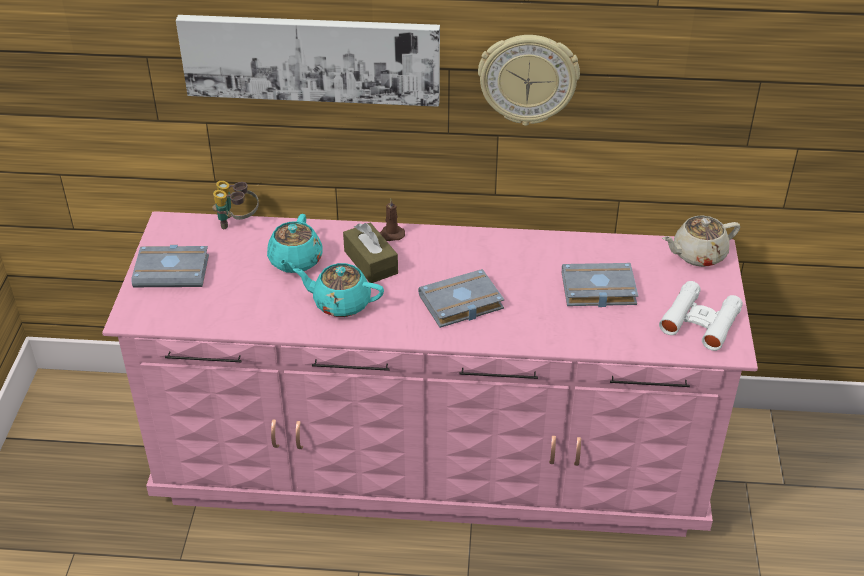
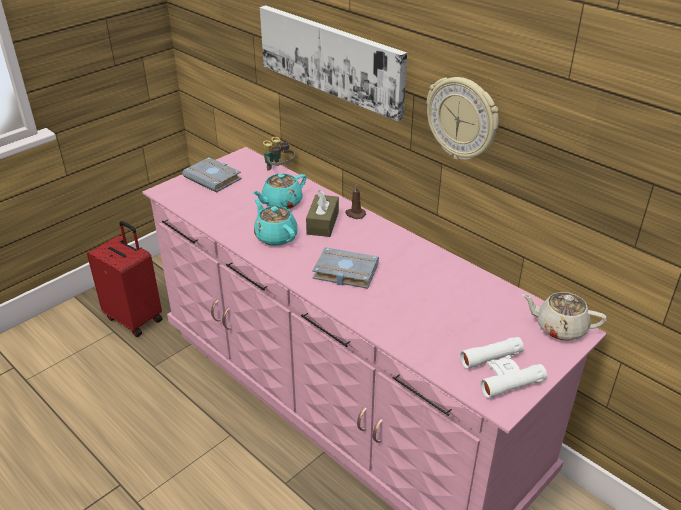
camera: 40 degrees right, 5 degrees down
grey book [562,263,638,307] -> none
none -> red suitcase [87,221,163,337]

